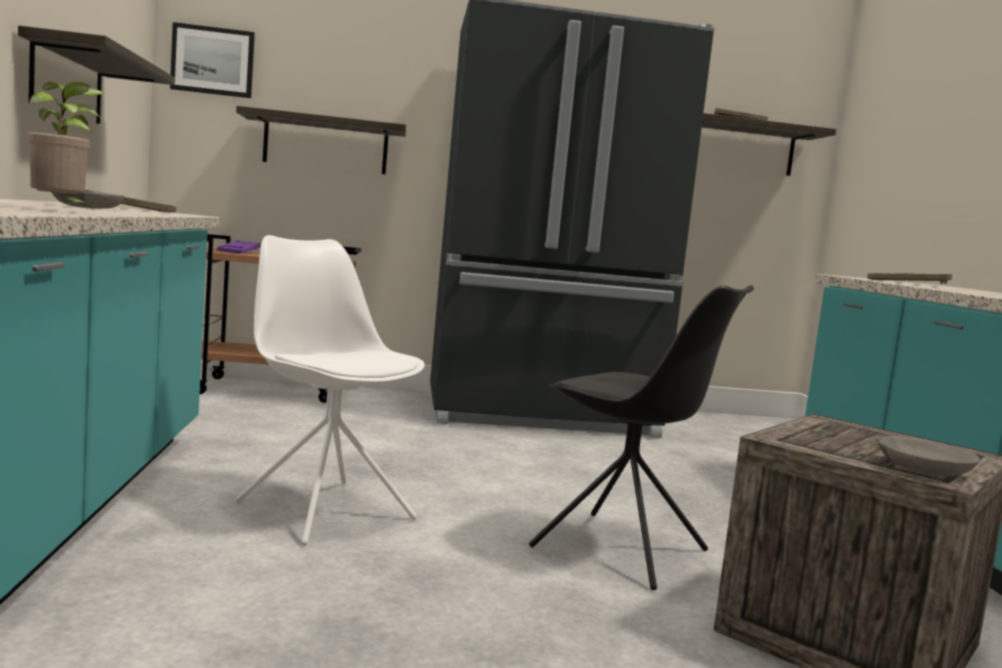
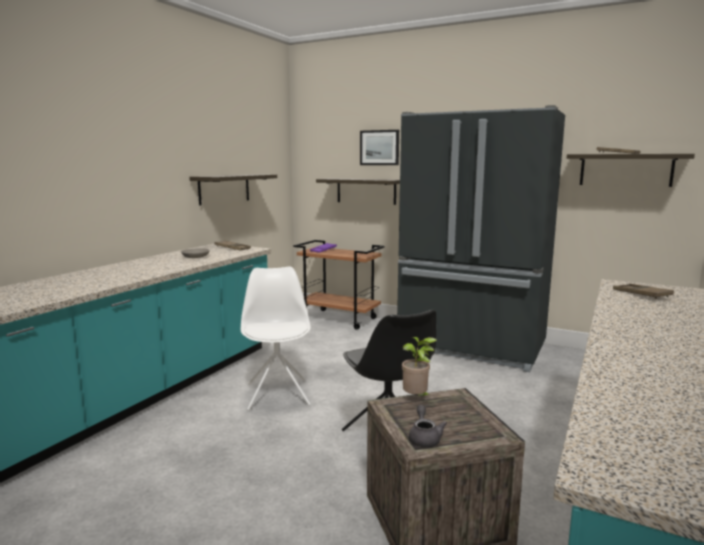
camera: 35 degrees right, 5 degrees up
potted plant [28,82,105,213] -> potted plant moved to [402,337,438,397]
picture [170,22,255,98] -> picture moved to [360,130,399,165]
grey bowl [878,436,980,476] -> grey teapot [409,405,447,447]

